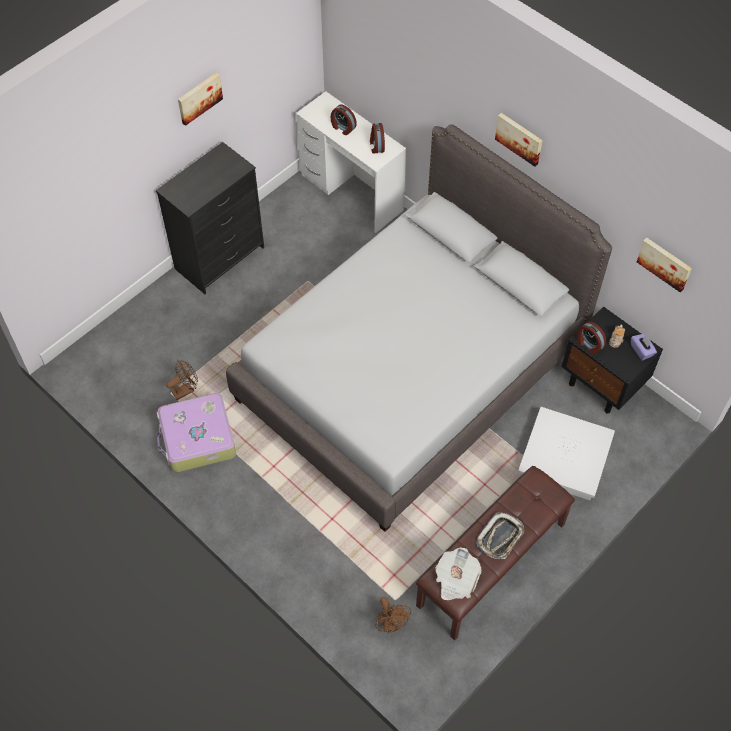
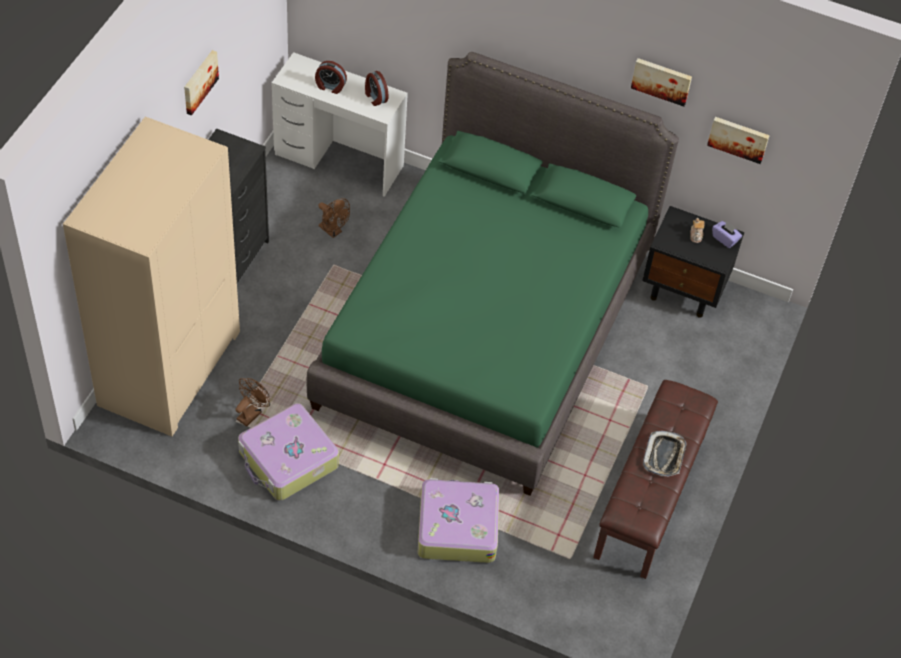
camera: 25 degrees left, 5 degrees down
grey bed [226,124,612,532] -> green bed [307,52,679,496]
brown fan [375,597,411,633] -> brown fan moved to [318,198,350,238]
newspaper [435,548,482,600] -> none
picture [495,113,543,167] -> picture moved to [631,58,692,107]
white storage box [518,407,615,500] -> none
alarm clock [577,322,606,354] -> none
none -> beige wardrobe [63,117,240,436]
none -> suitcase [418,478,499,563]

